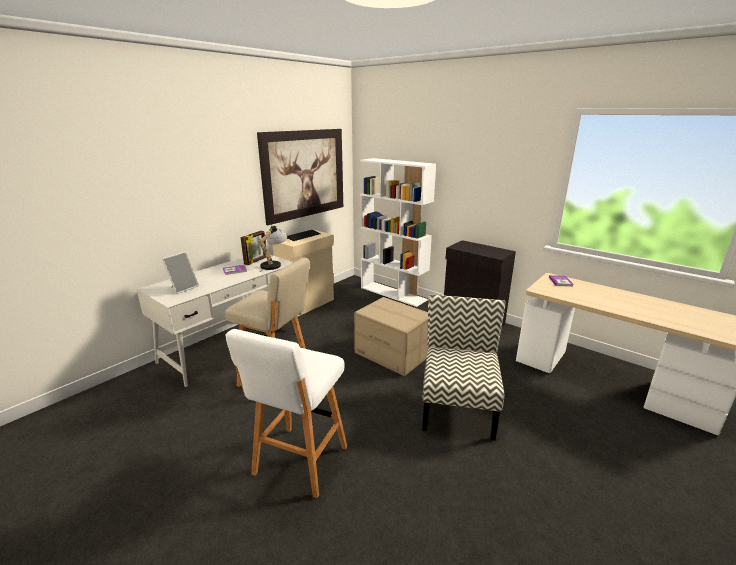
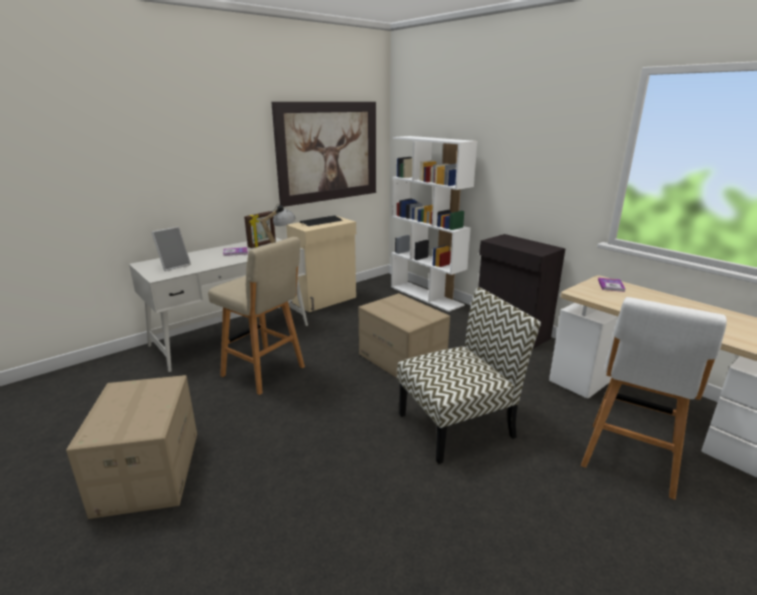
camera: 10 degrees right, 0 degrees up
white stool [226,329,347,498] -> white stool moved to [581,297,727,500]
chair [422,295,506,440] -> chair turned 45 degrees clockwise [397,287,541,464]
none -> cardboard box [66,375,197,519]

